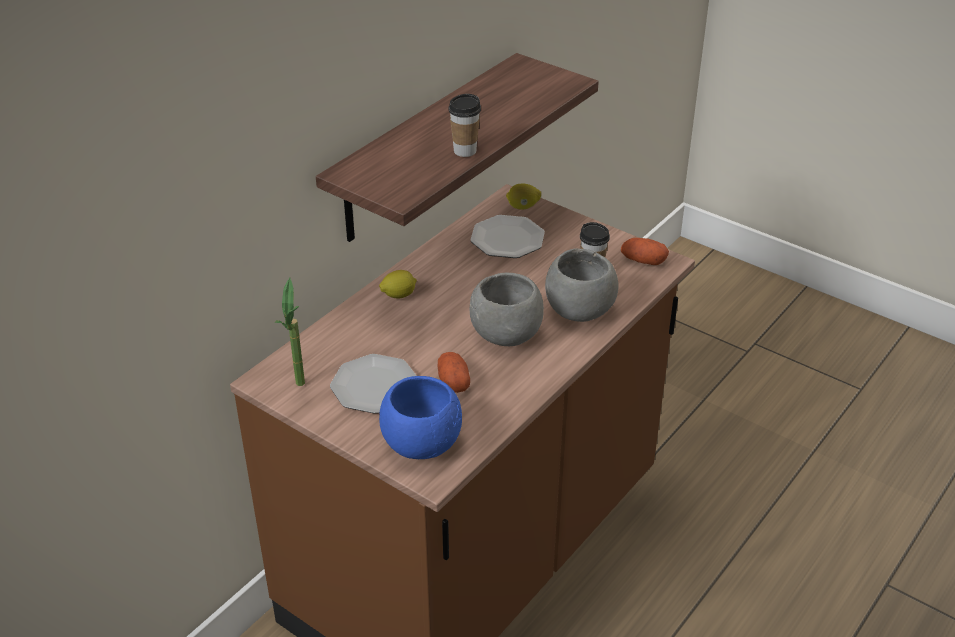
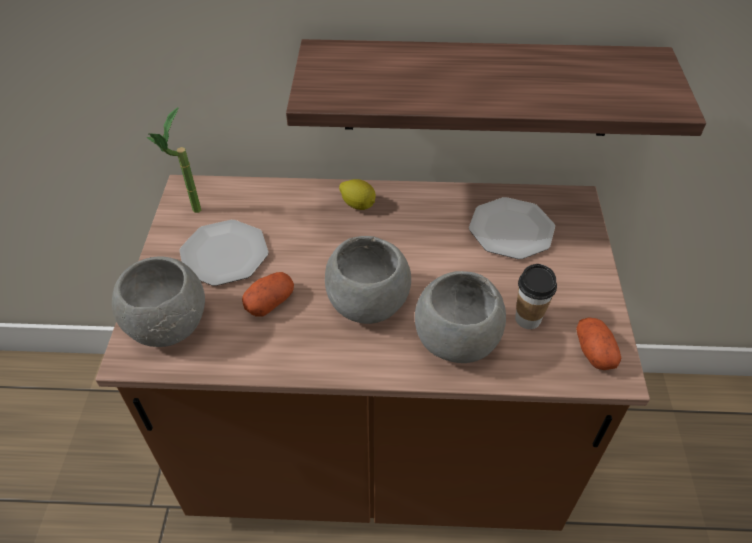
camera: 55 degrees right, 10 degrees up
blue bowl [379,376,462,459] -> grey bowl [112,257,205,347]
cup [449,94,481,157] -> none
lemon [506,183,541,210] -> none

